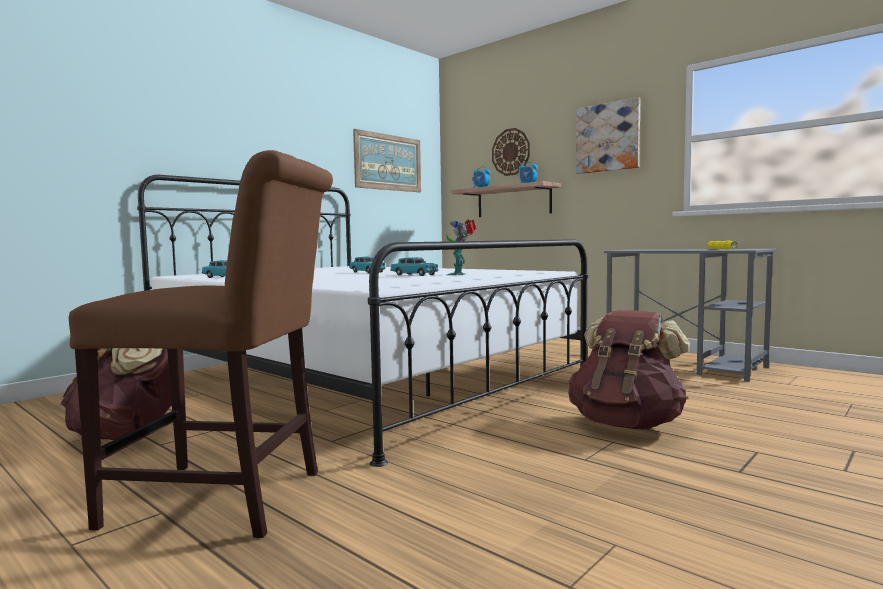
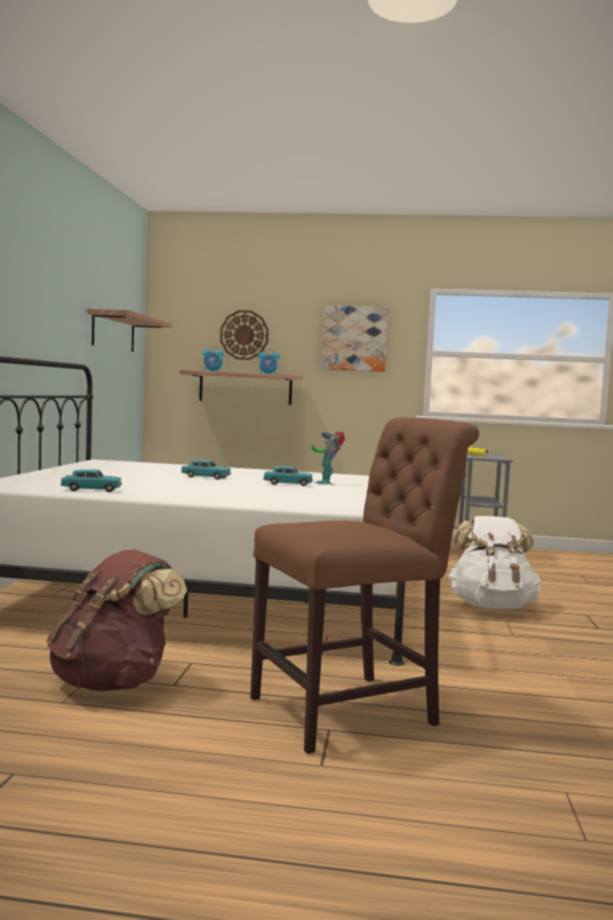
camera: 35 degrees left, 0 degrees up
picture [353,129,421,192] -> shelf [87,308,172,352]
brown backpack [568,310,690,429] -> white backpack [447,516,541,609]

